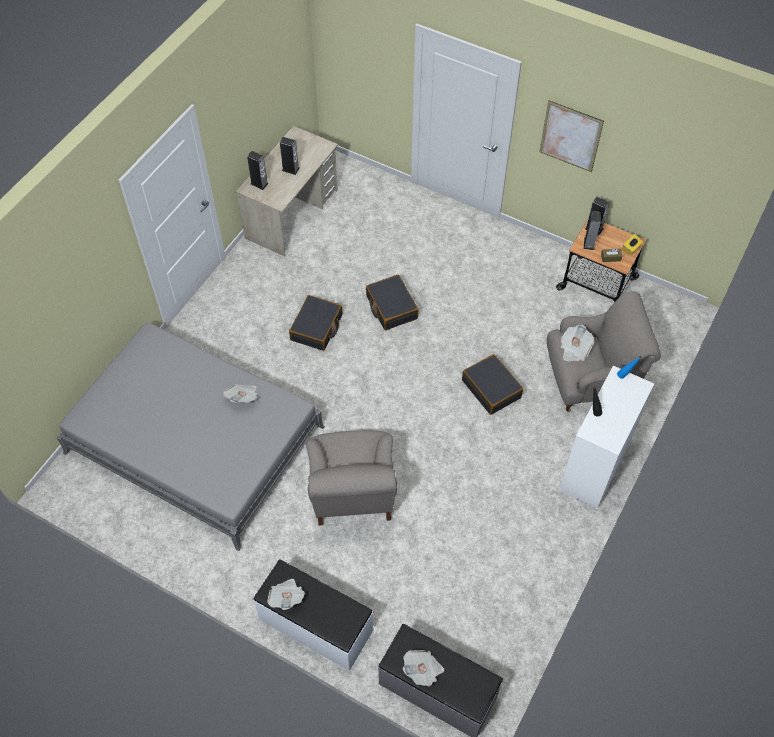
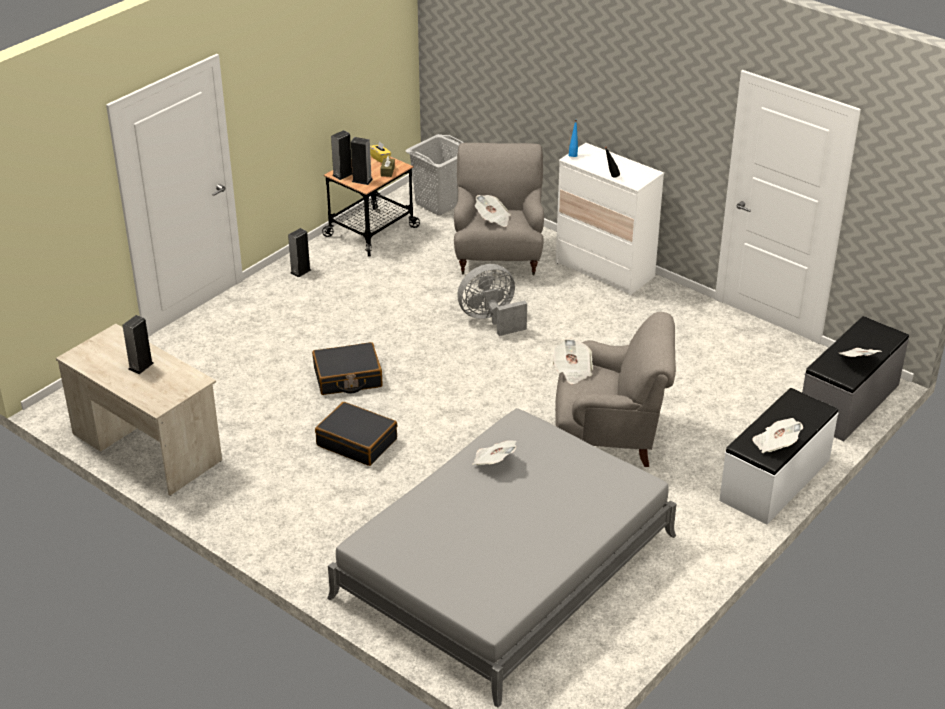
camera: 80 degrees left, 20 degrees down
speaker [247,151,269,190] -> speaker moved to [288,228,311,278]
black suitcase [462,354,524,415] -> grey fan [457,264,527,336]
picture [539,100,604,172] -> none
none -> grey laundry basket [406,134,464,215]
none -> newspaper [553,338,593,384]

